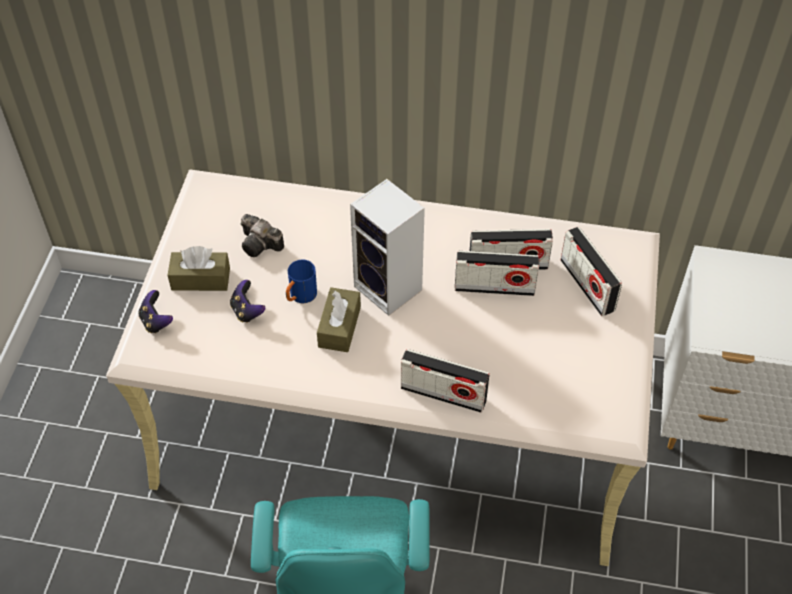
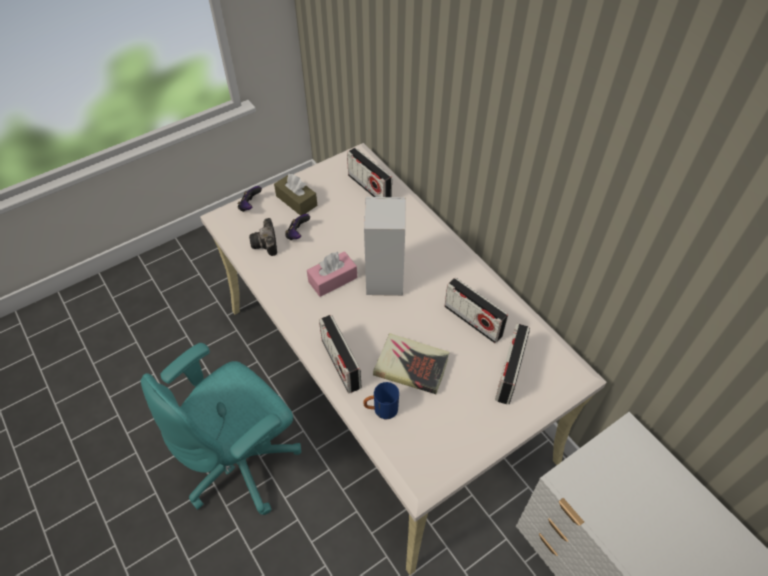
camera: 45 degrees right, 0 degrees up
camera [241,214,284,257] -> camera moved to [249,218,277,256]
blue mug [286,259,317,303] -> blue mug moved to [363,382,399,419]
brown tissue box [317,287,361,352] -> pink tissue box [307,251,357,297]
radio [455,251,539,296] -> radio moved to [347,148,392,197]
none -> book [373,333,449,394]

